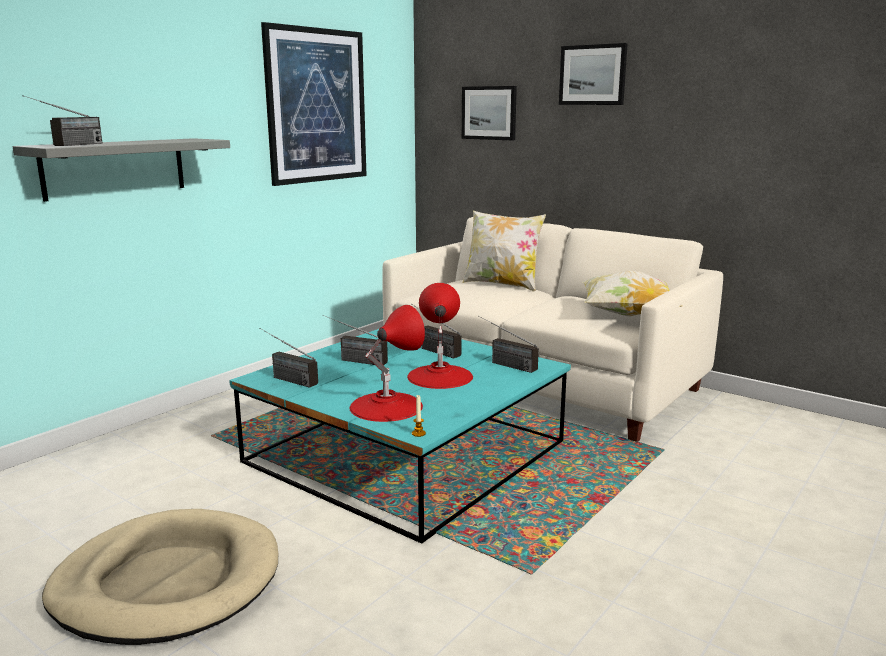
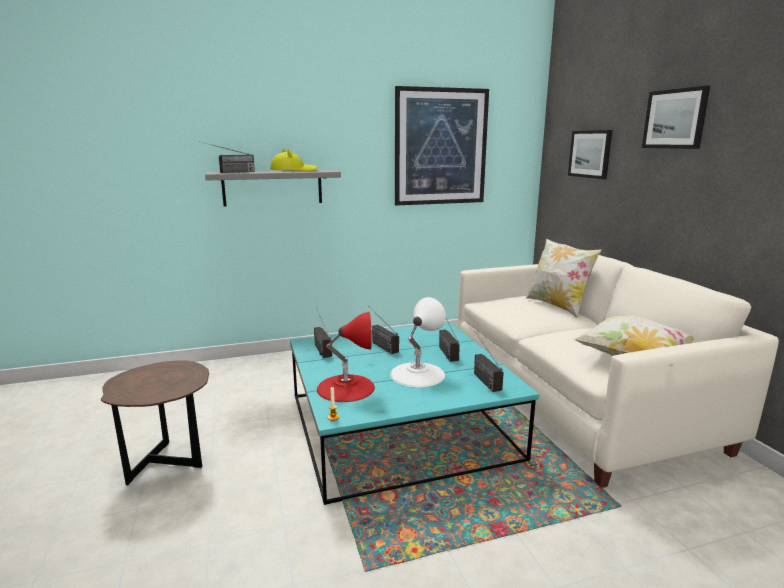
camera: 35 degrees right, 0 degrees up
beige dog bed [42,509,278,645] -> brown side table [101,360,209,485]
red table lamp [407,283,473,389] -> white table lamp [390,297,446,387]
none -> yellow hat [270,149,318,171]

